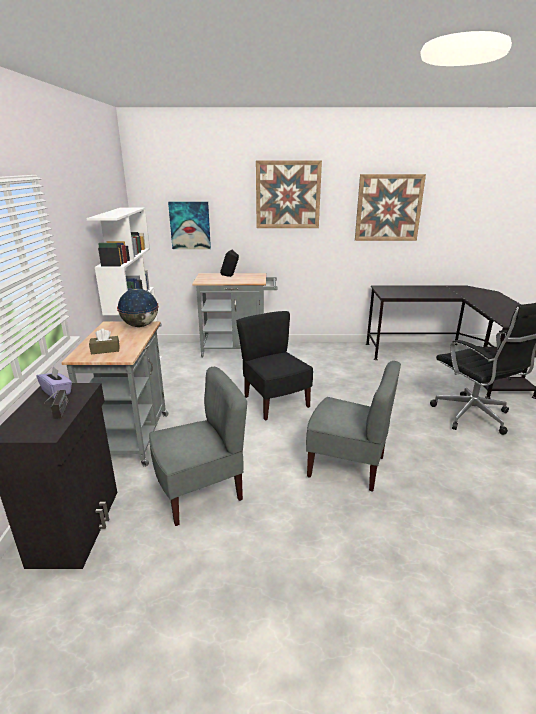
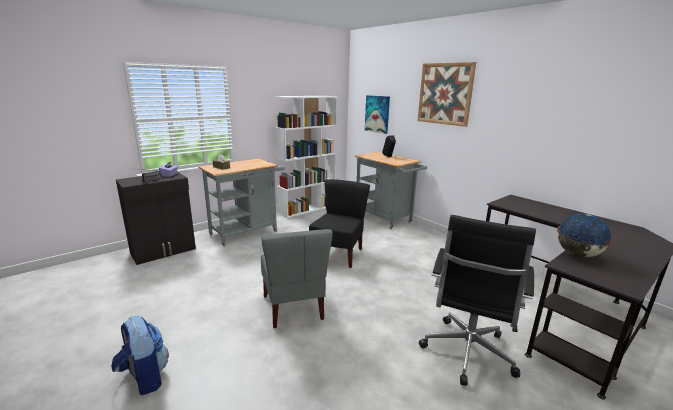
camera: 50 degrees right, 5 degrees down
globe [117,289,159,327] -> globe moved to [557,213,612,258]
grey chair [149,367,247,526] -> none
picture [355,174,426,241] -> none
none -> backpack [111,316,169,395]

